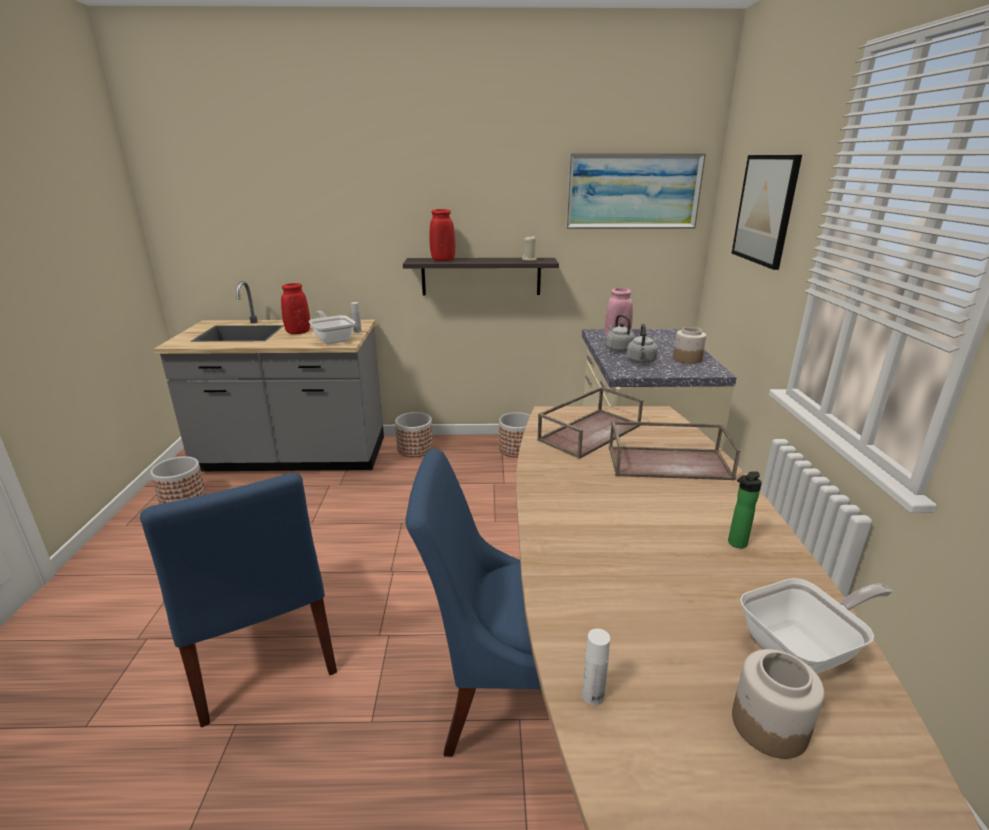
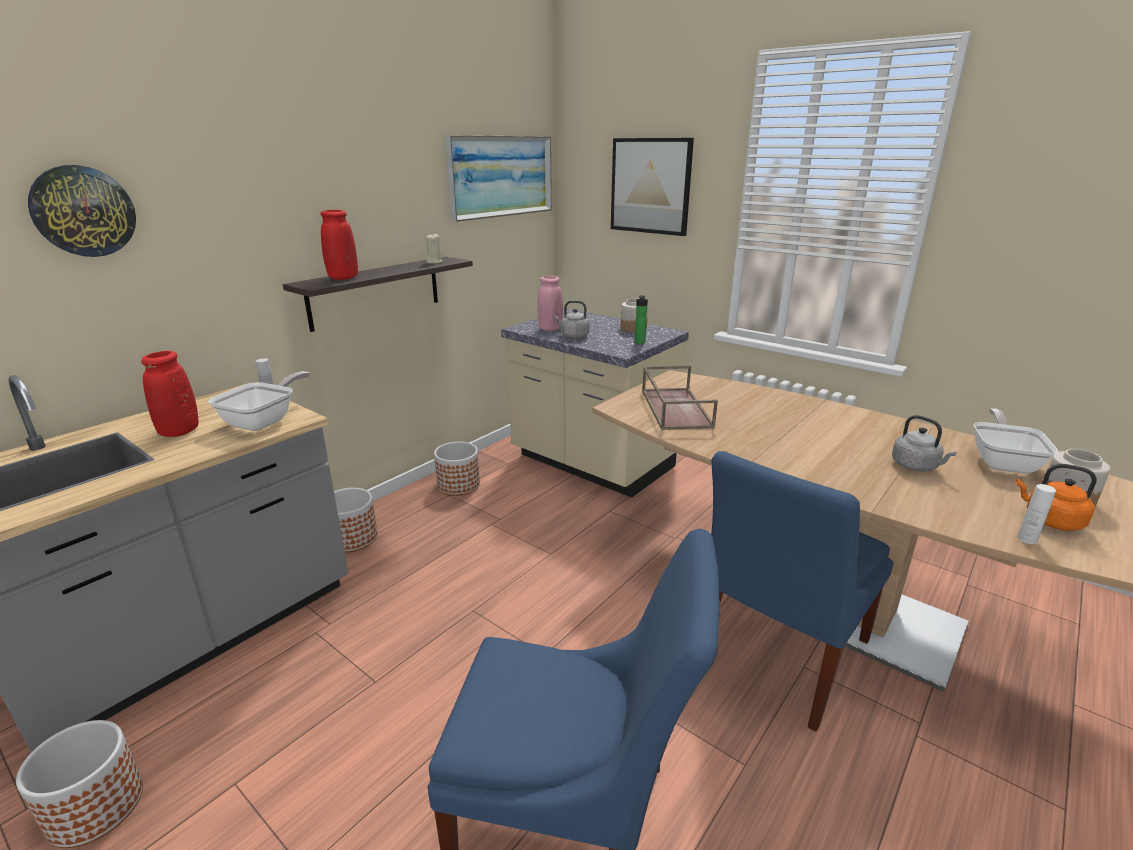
camera: 50 degrees left, 0 degrees up
frying pan [309,311,355,344] -> frying pan turned 105 degrees clockwise [208,371,310,431]
brown tray [609,421,741,480] -> none
grey kettle [627,324,658,363] -> grey kettle moved to [892,415,957,472]
bottle [728,471,762,549] -> bottle moved to [635,295,648,344]
none -> wall clock [28,165,136,257]
none -> orange kettle [1016,464,1097,531]

